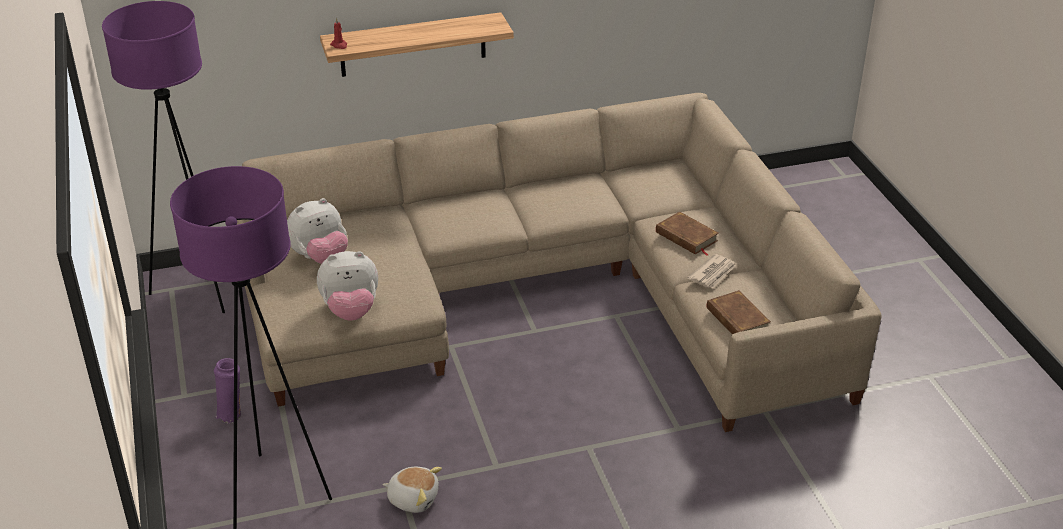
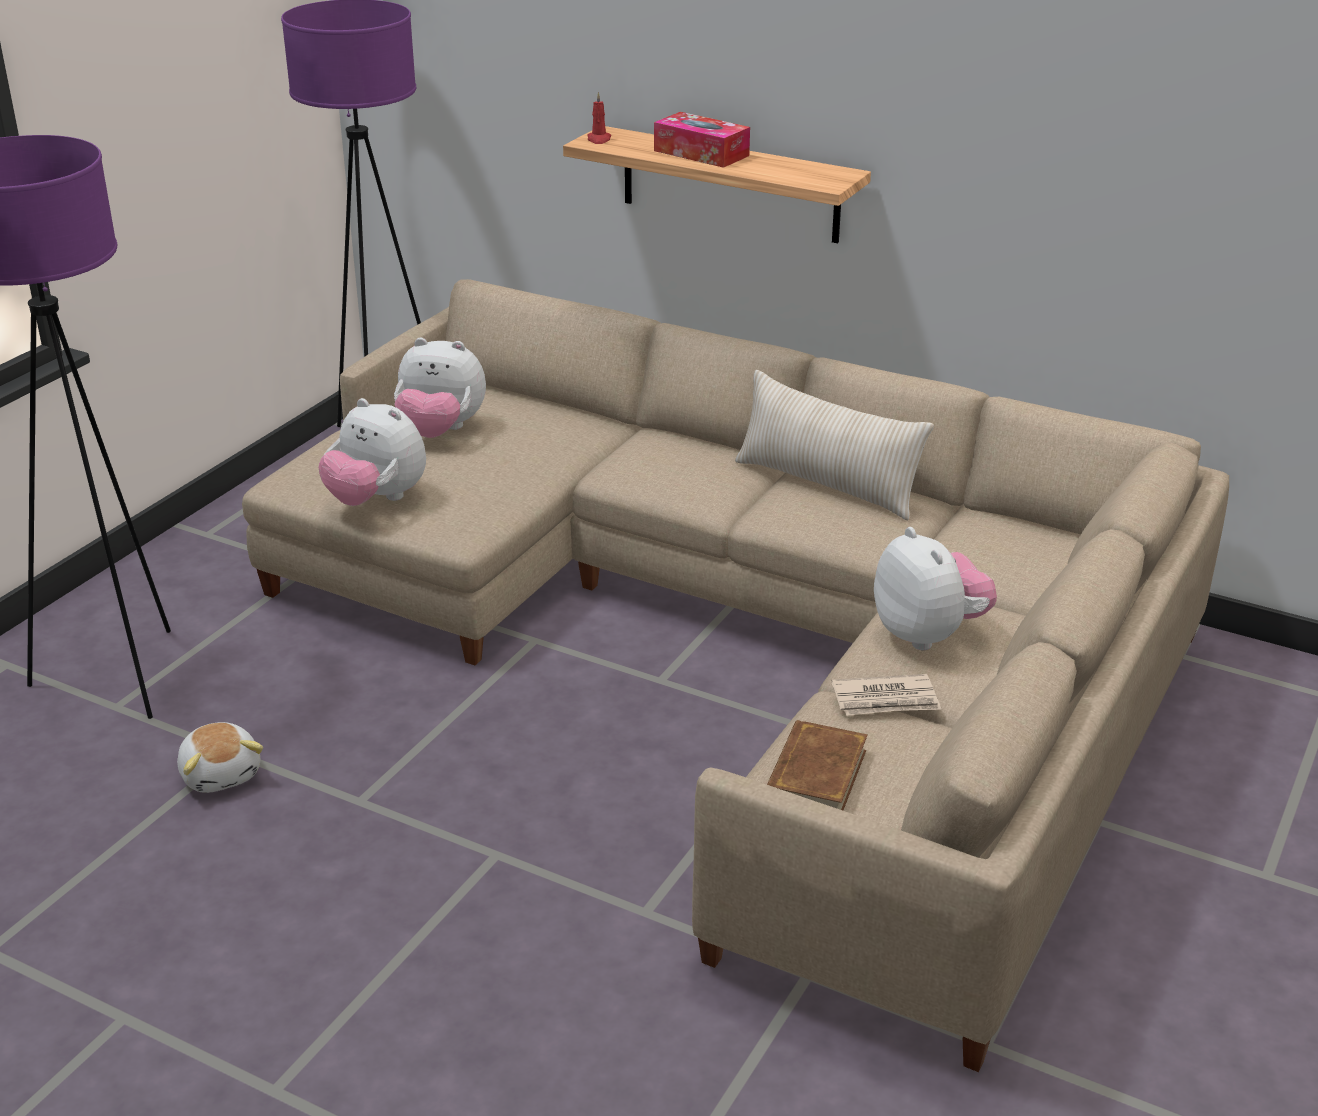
camera: 45 degrees right, 5 degrees down
purple vase [214,358,241,423] -> none
brown book [656,211,719,256] -> plush toy [874,527,997,650]
none -> tissue box [654,112,750,168]
none -> beige pillow [735,370,934,521]

